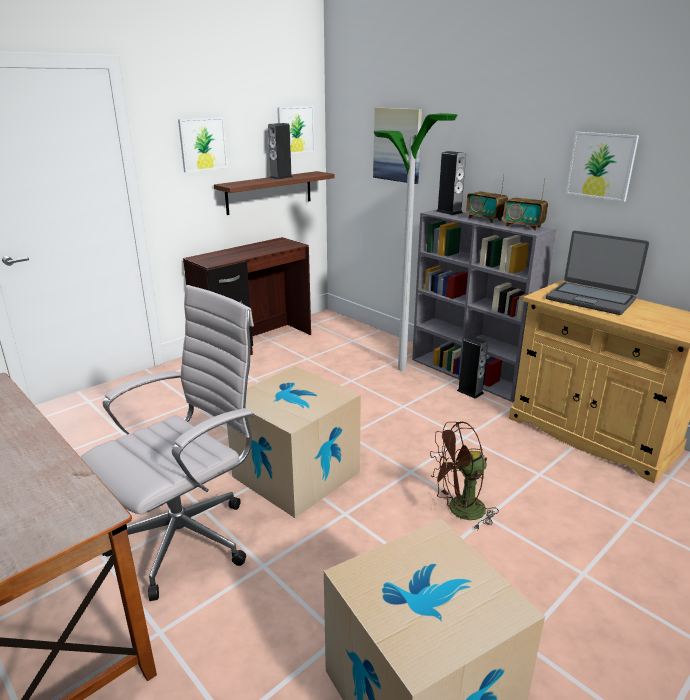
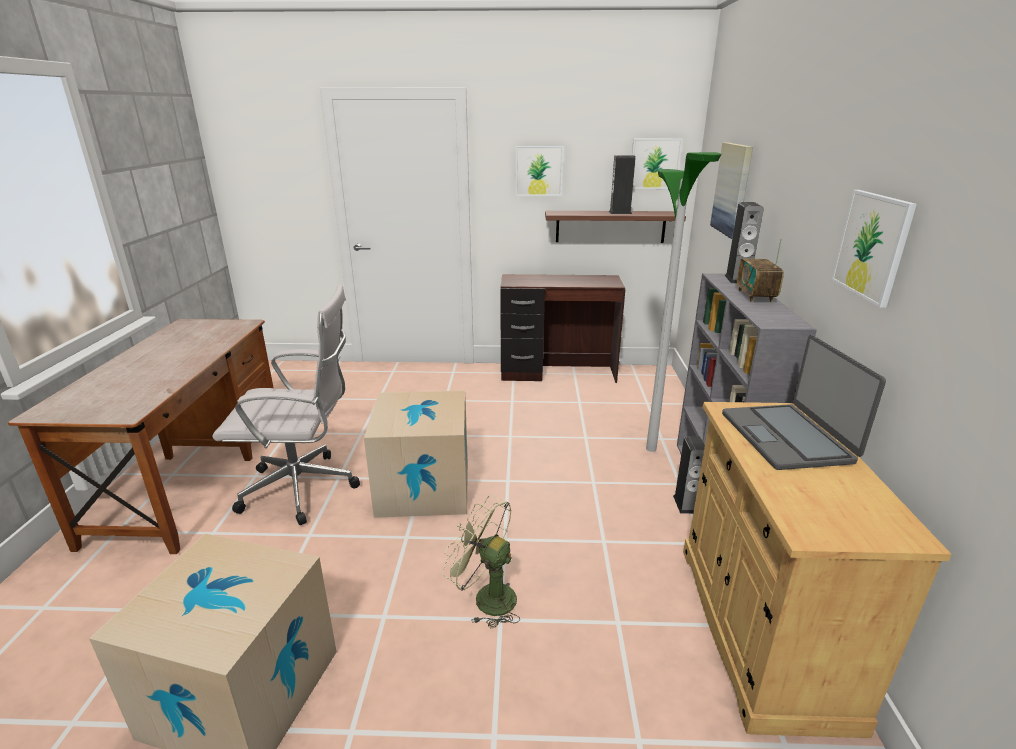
camera: 45 degrees right, 0 degrees up
brown fan [430,421,499,530] -> green fan [442,495,520,628]
radio [503,178,548,231] -> none

